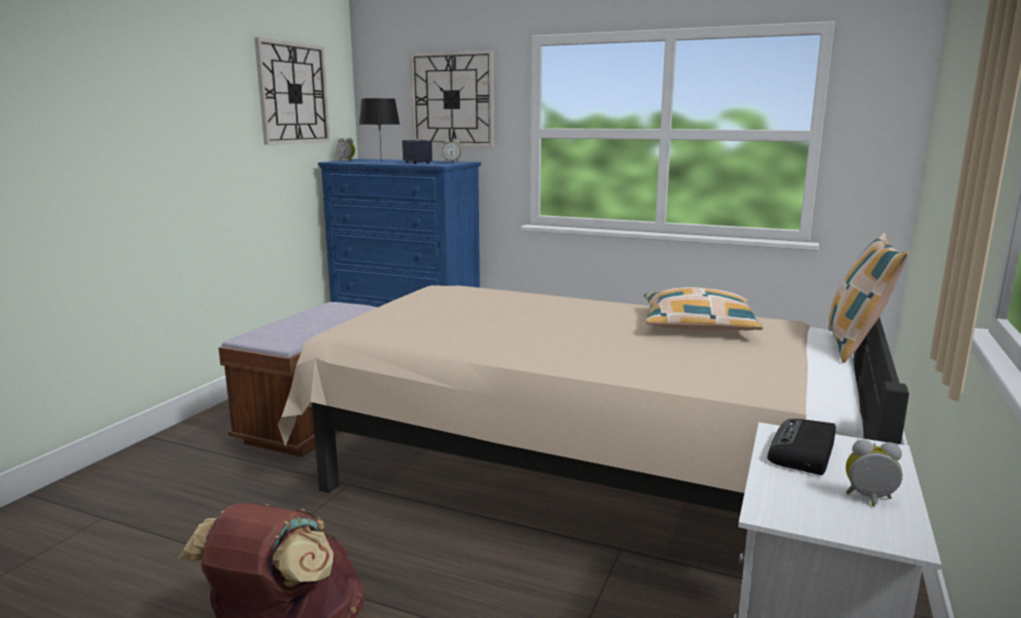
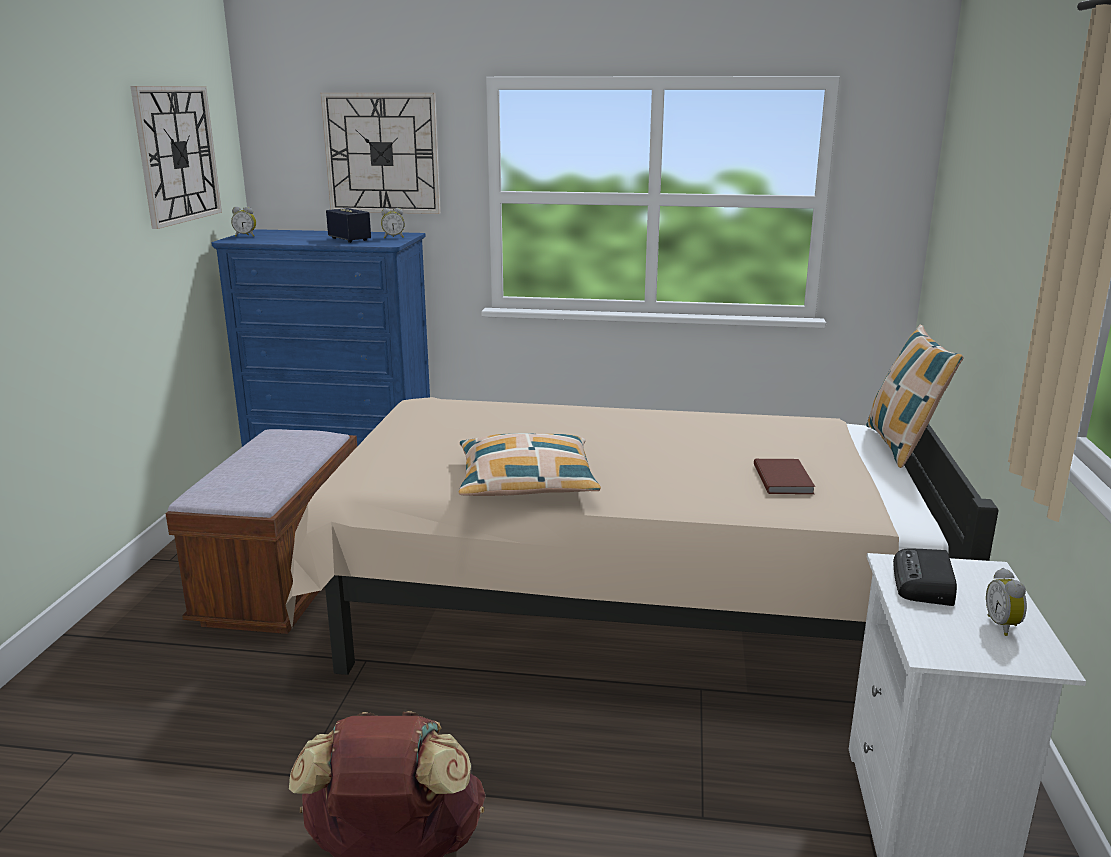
camera: 15 degrees left, 5 degrees up
black table lamp [359,98,400,162] -> none
pillow [644,287,763,331] -> pillow moved to [459,433,601,496]
alarm clock [846,440,903,507] -> alarm clock turned 90 degrees counterclockwise [986,568,1027,636]
none -> brown book [754,459,815,494]

